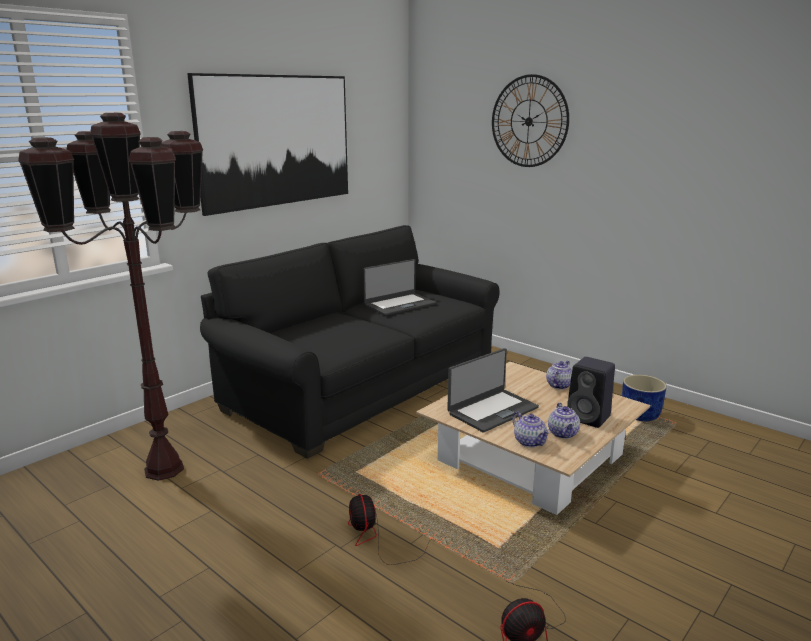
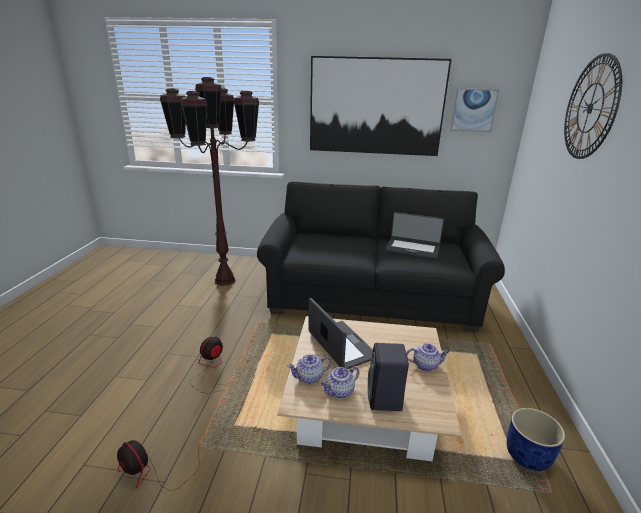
camera: 55 degrees right, 5 degrees up
laptop [447,348,539,433] -> laptop turned 135 degrees counterclockwise [308,298,373,369]
teapot [512,412,551,448] -> teapot turned 45 degrees clockwise [287,354,331,384]
none -> picture [450,88,499,132]

